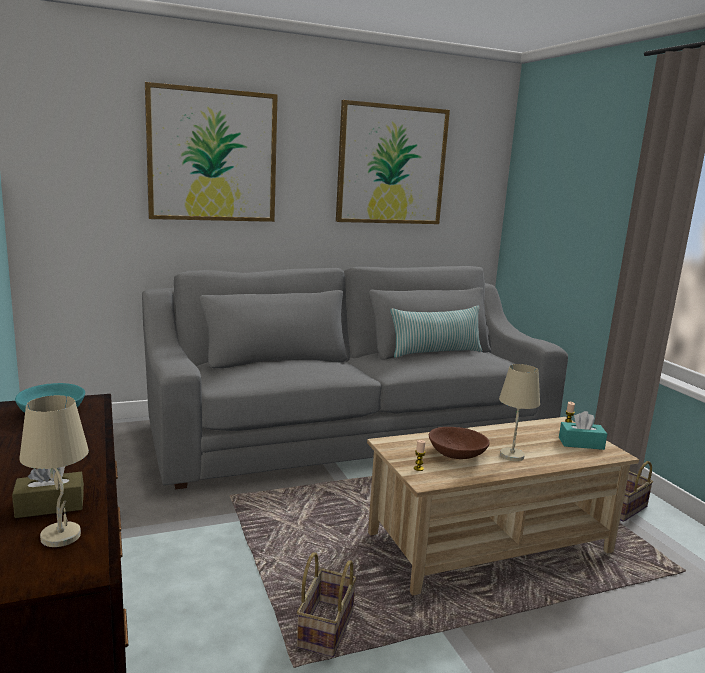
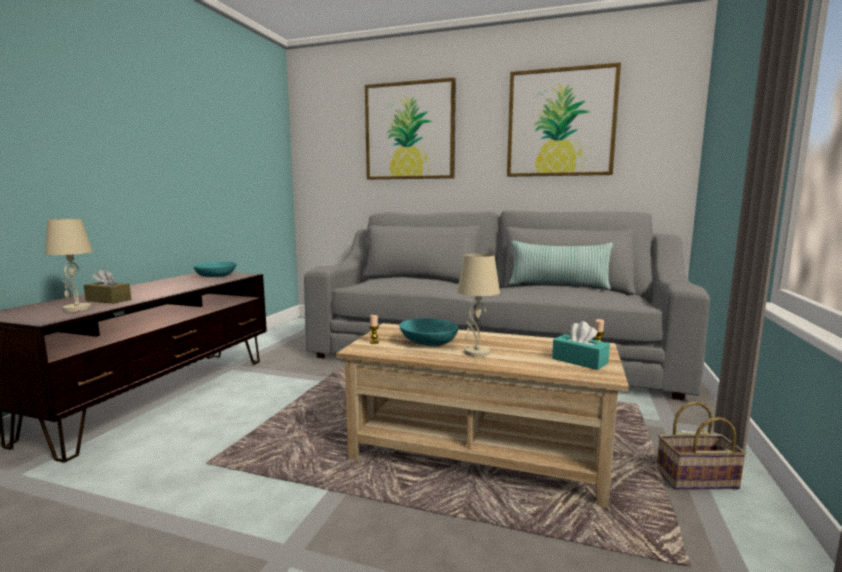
camera: 40 degrees right, 5 degrees down
basket [297,552,357,657] -> none
brown bowl [429,427,490,459] -> turquoise bowl [399,318,459,346]

